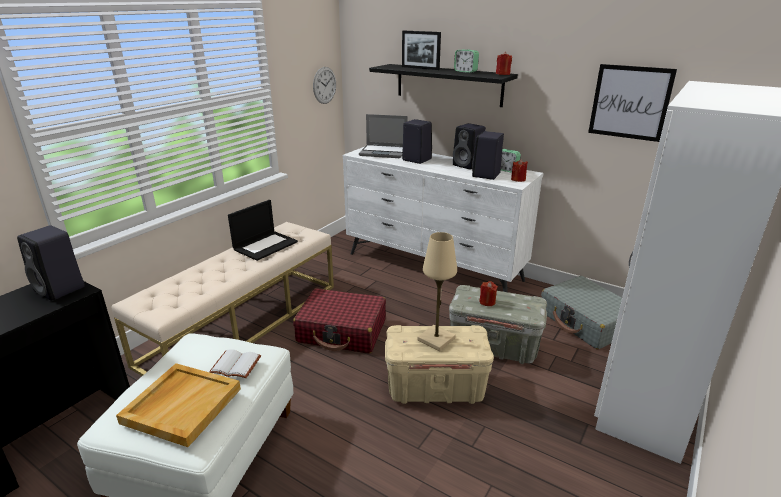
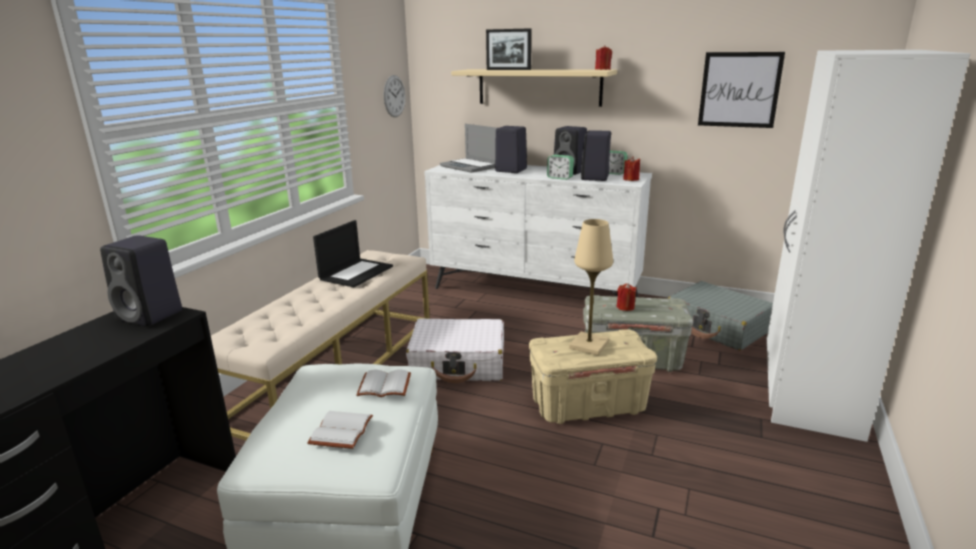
camera: 10 degrees left, 5 degrees down
beige tray [116,363,241,447] -> white book [308,411,373,449]
red suitcase [293,288,386,353] -> white suitcase [406,318,504,383]
laptop [359,114,408,158] -> laptop turned 45 degrees clockwise [440,124,497,173]
black shelf [369,64,518,107] -> beige shelf [451,69,617,107]
alarm clock [454,50,479,73] -> alarm clock moved to [547,155,574,180]

